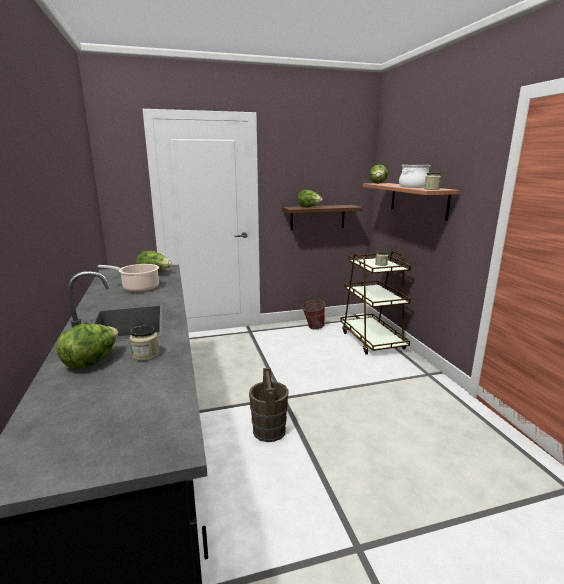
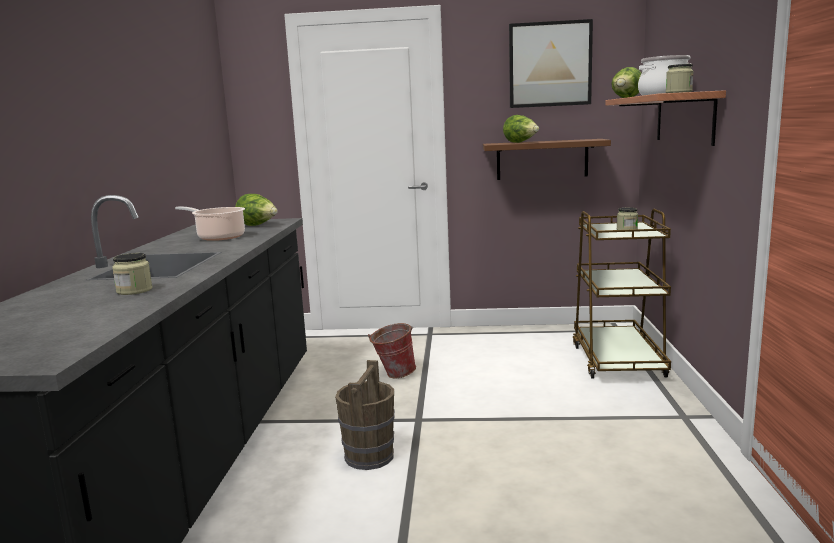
camera: 20 degrees right, 5 degrees down
lettuce [56,324,118,369] -> none
bucket [301,300,326,330] -> bucket moved to [368,323,416,378]
none -> picture [509,19,593,108]

